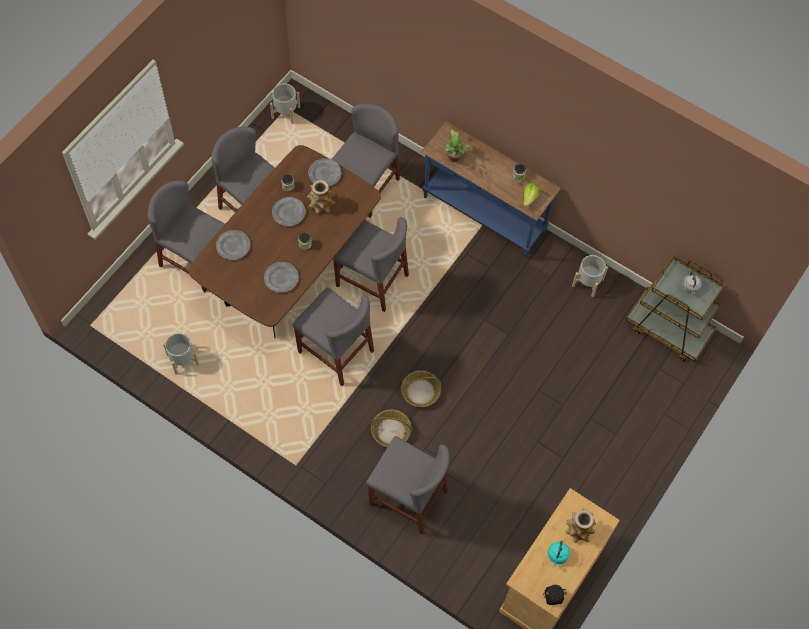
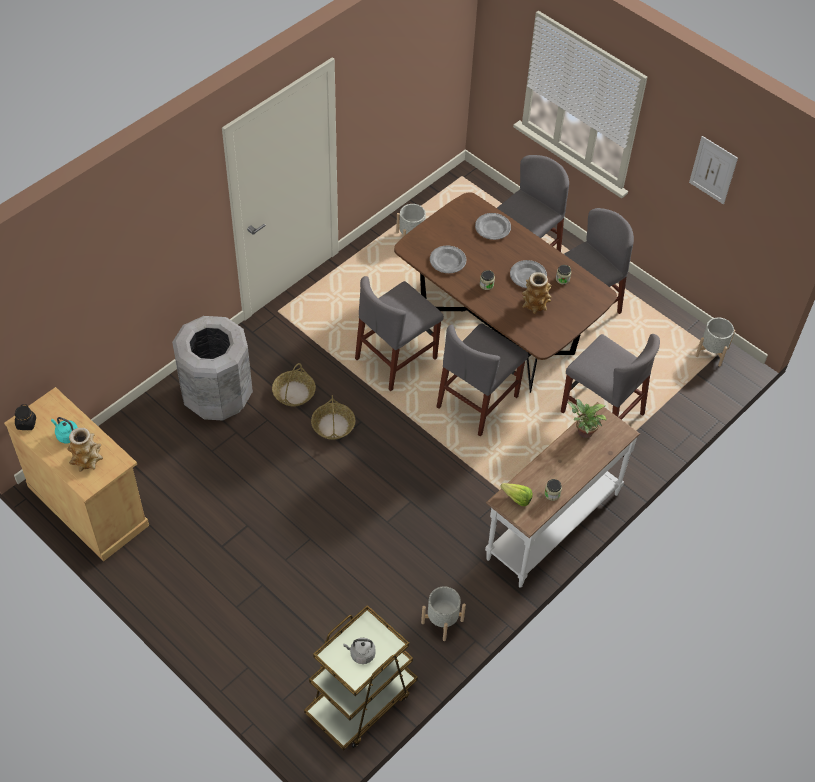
camera: 100 degrees right, 10 degrees down
grey plate [308,158,342,186] -> none
grey chair [366,436,449,535] -> grey trash can [172,316,253,421]
blue console table [421,122,561,259] -> white console table [485,402,640,588]
none -> picture [689,136,738,204]

